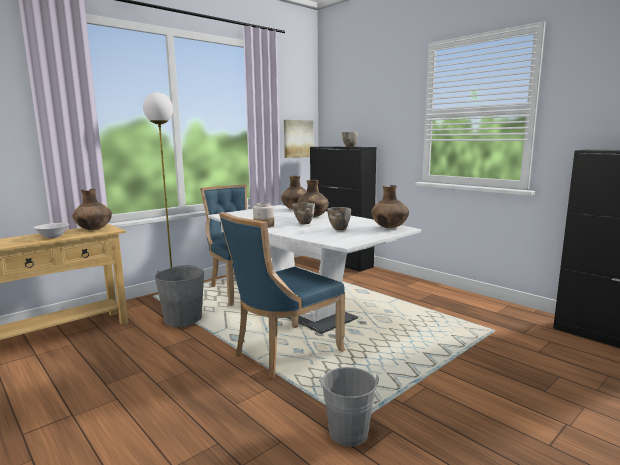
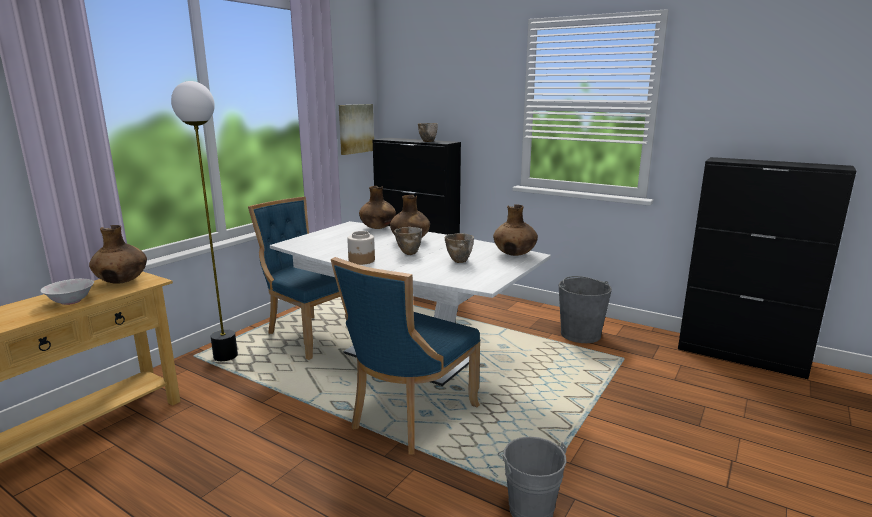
camera: 15 degrees left, 5 degrees up
grey bucket [155,265,204,327] -> grey bucket moved to [558,276,612,343]

